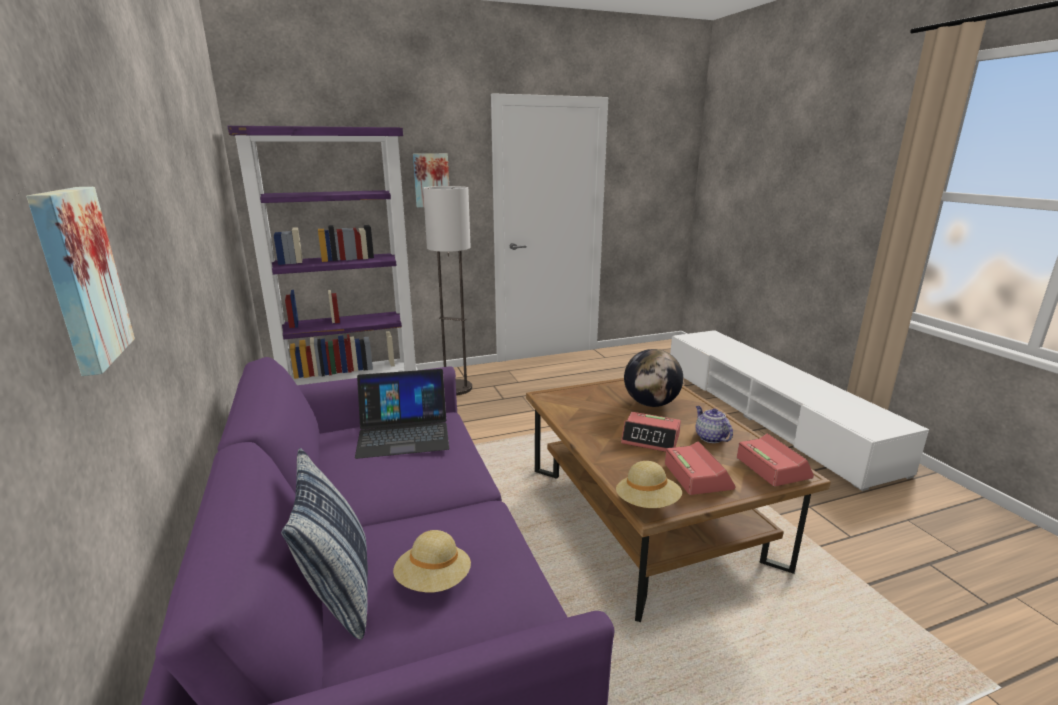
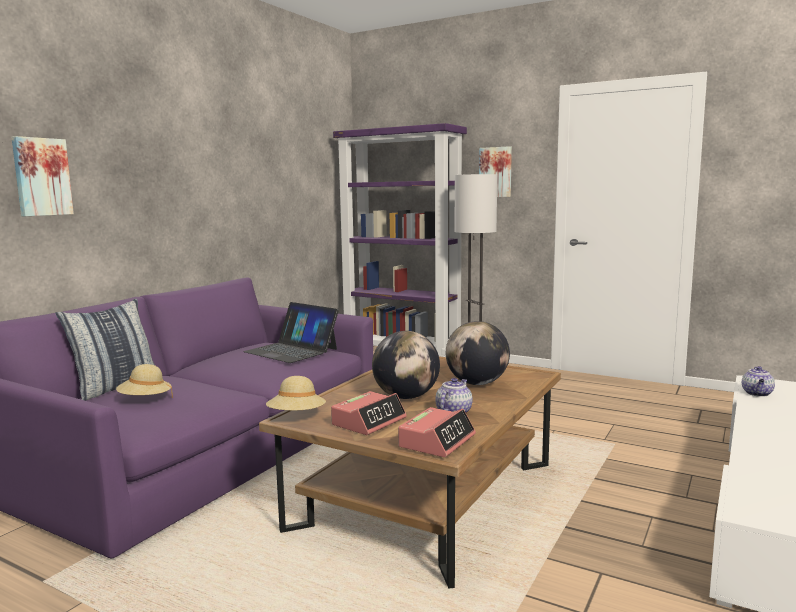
camera: 50 degrees right, 10 degrees down
alarm clock [621,412,681,452] -> globe [372,331,440,399]
none -> teapot [742,366,775,397]

